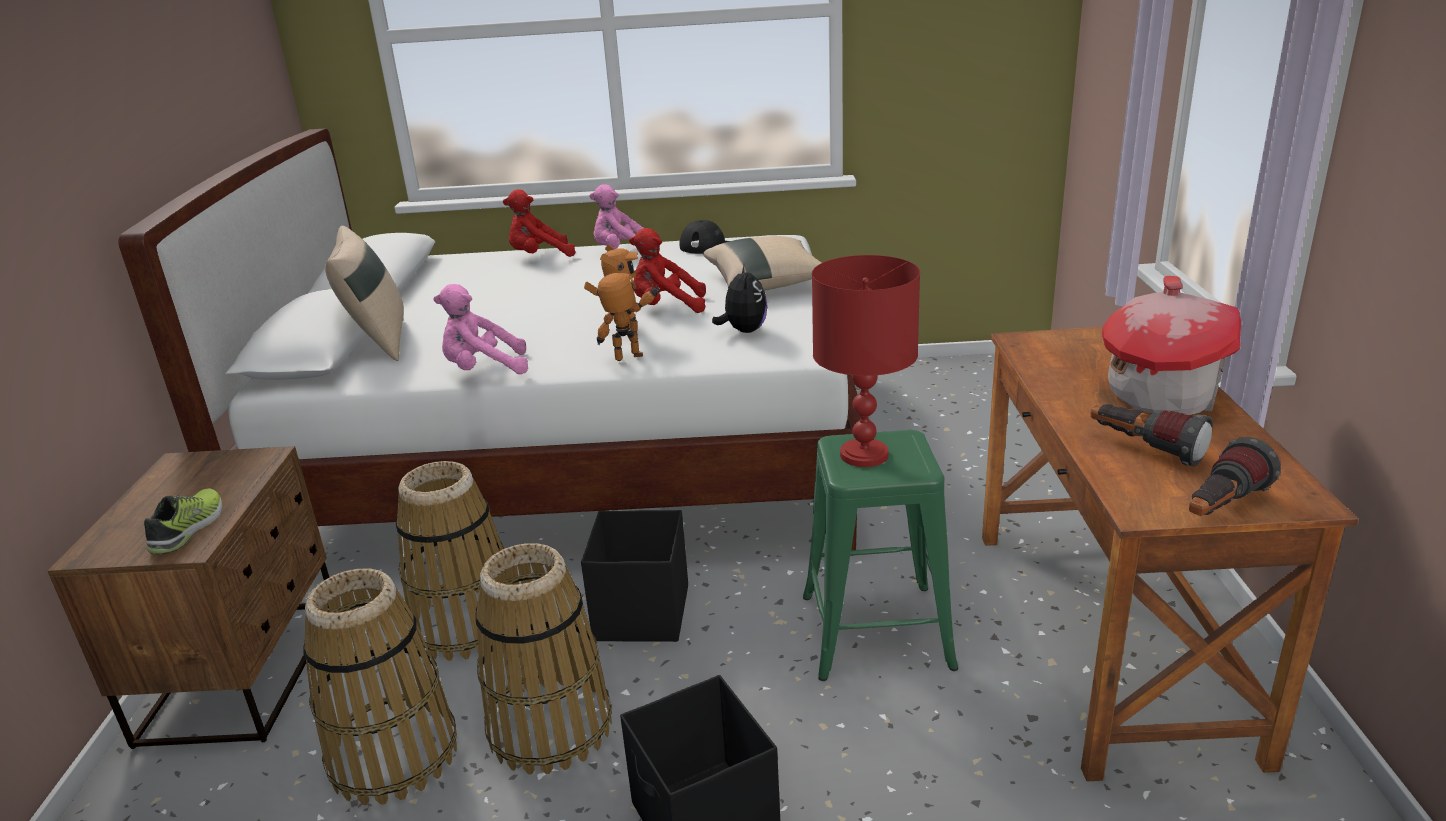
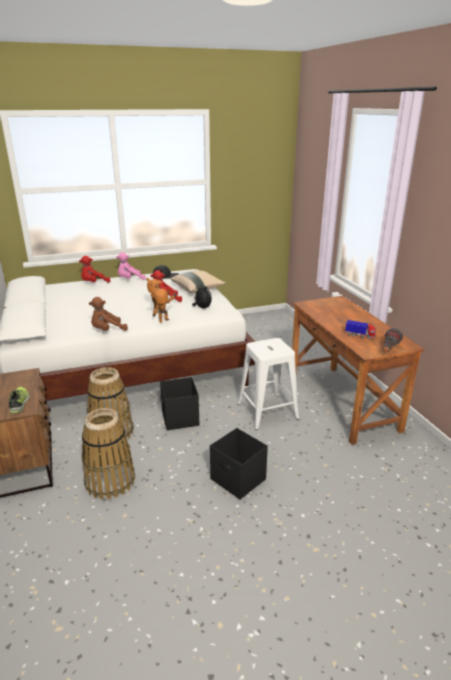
camera: 20 degrees left, 0 degrees up
beige pillow [325,226,404,361] -> none
pink plush toy [434,284,528,374] -> brown plush toy [89,297,128,331]
basket [476,543,612,775] -> none
green stool [803,430,958,681] -> white stool [237,338,300,430]
red table lamp [812,255,920,467] -> none
flashlight [1091,404,1213,467] -> toy truck [345,320,376,339]
toy house [1102,276,1241,415] -> none

